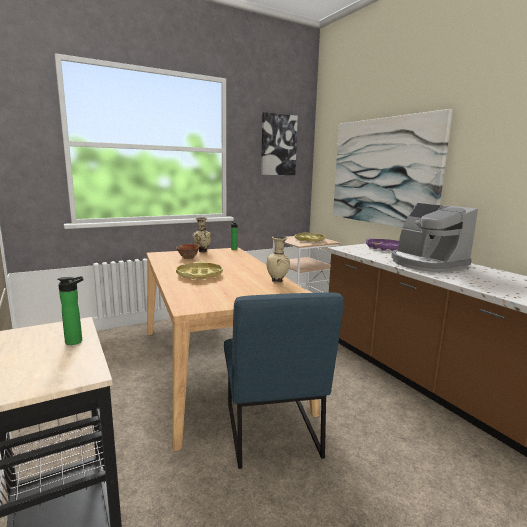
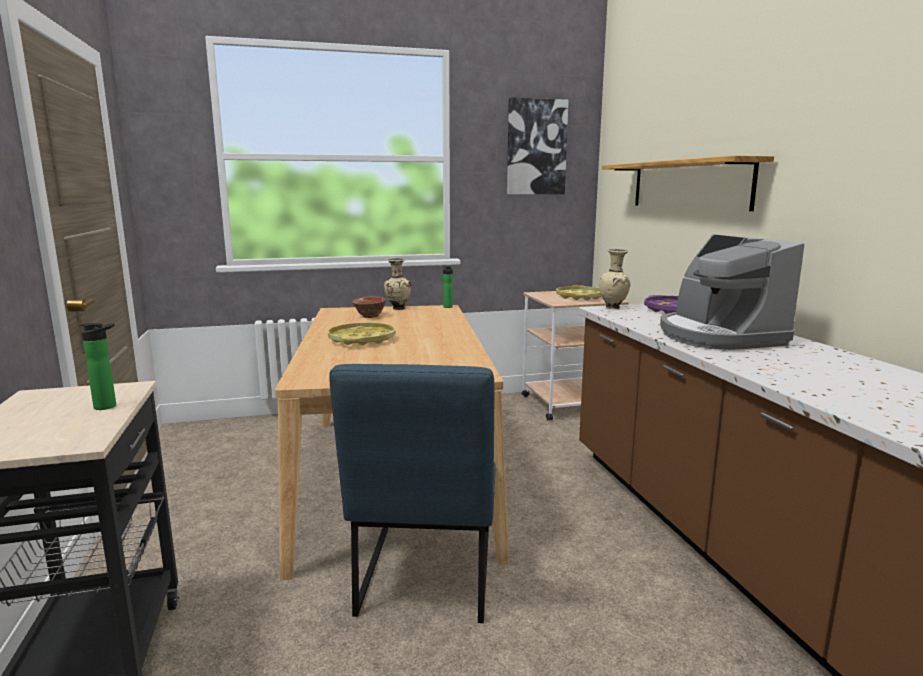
camera: 15 degrees right, 0 degrees up
beige vase [266,236,290,283] -> beige vase moved to [599,249,631,309]
picture [333,109,453,228] -> shelf [602,155,774,211]

